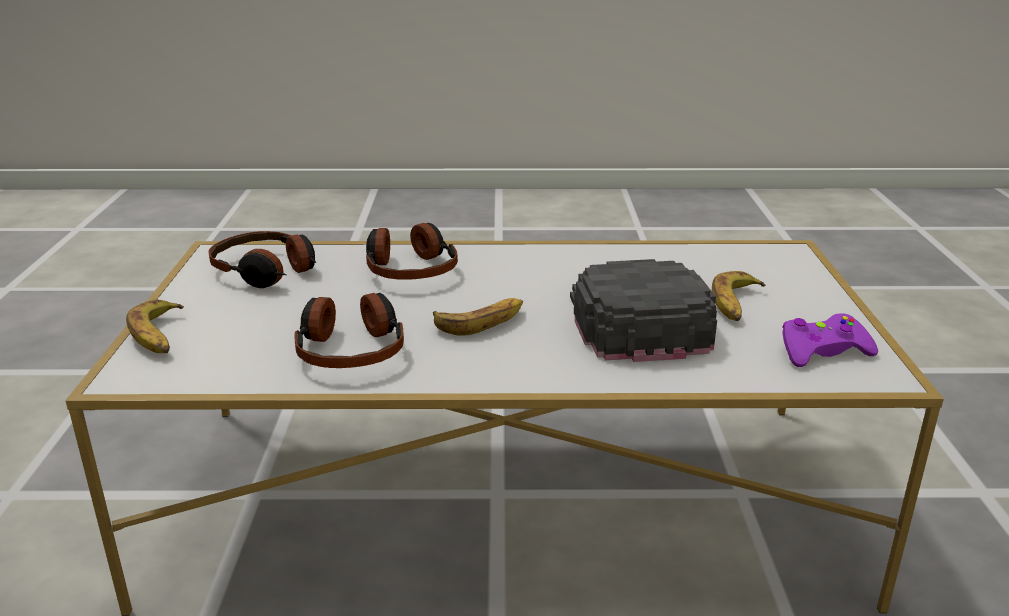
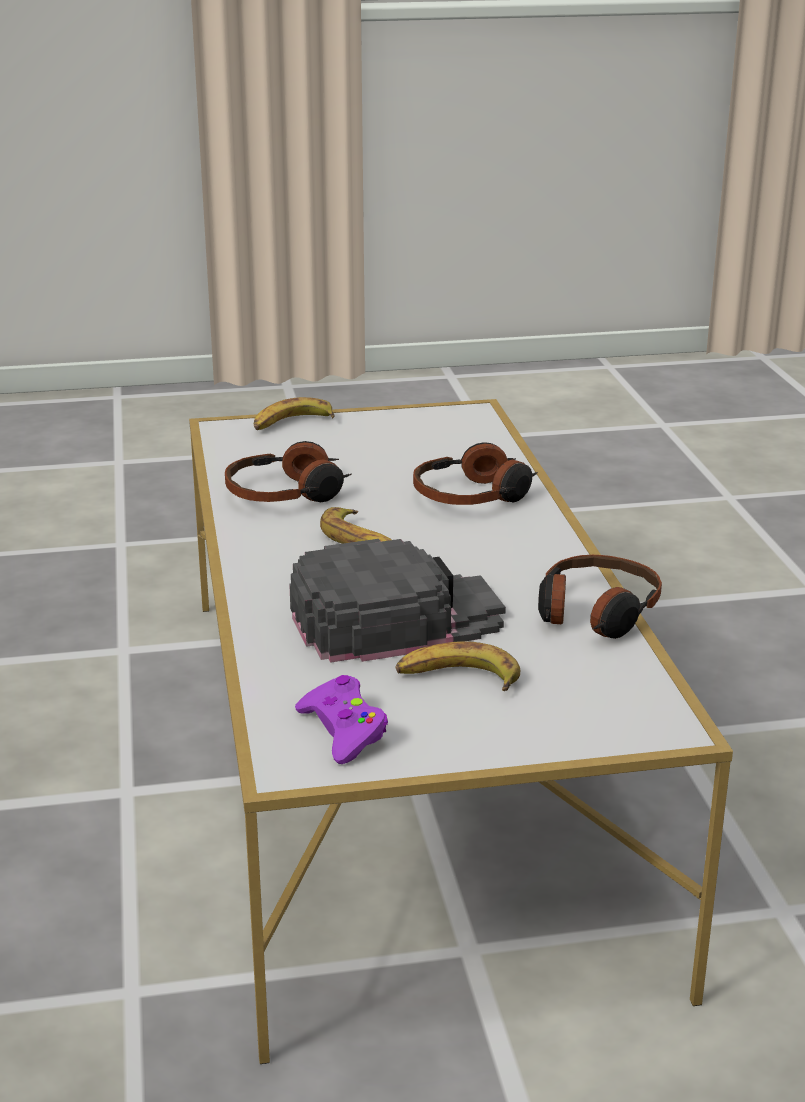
camera: 80 degrees right, 0 degrees up
headphones [209,231,316,288] -> headphones moved to [538,555,662,639]

